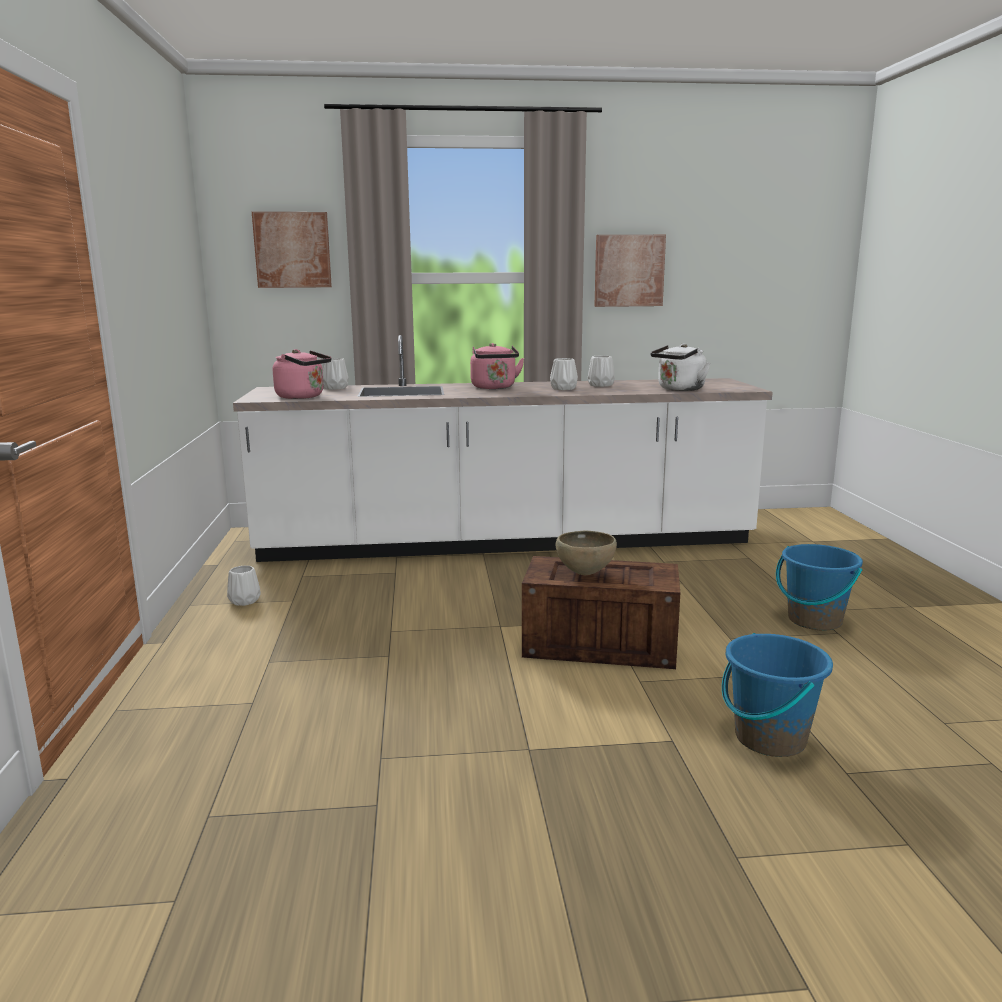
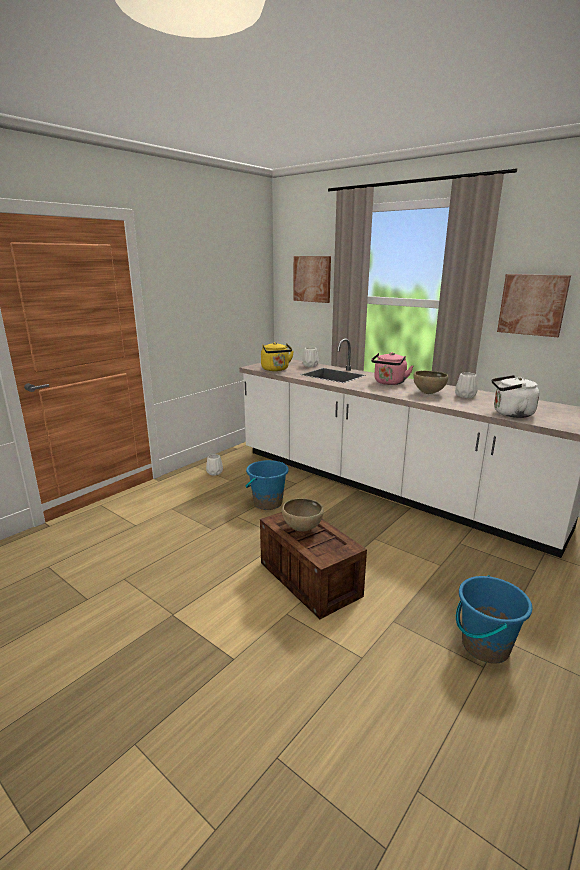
camera: 45 degrees right, 5 degrees up
pink kettle [273,349,331,399] -> yellow kettle [261,342,294,371]
white vase [550,358,578,390] -> brown bowl [413,371,448,394]
blue bucket [722,633,833,757] -> blue bucket moved to [245,460,289,510]

